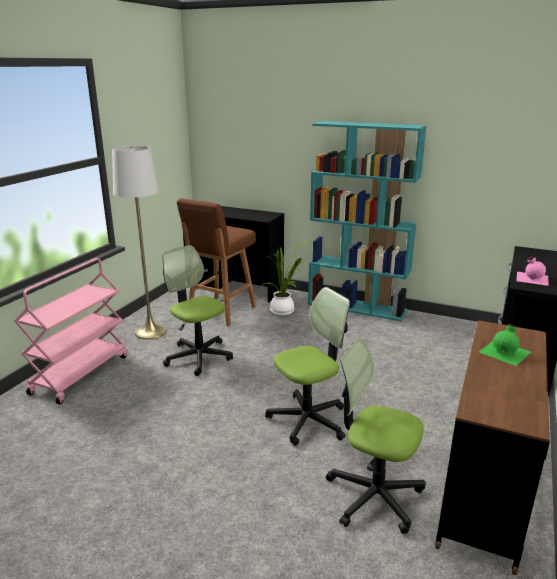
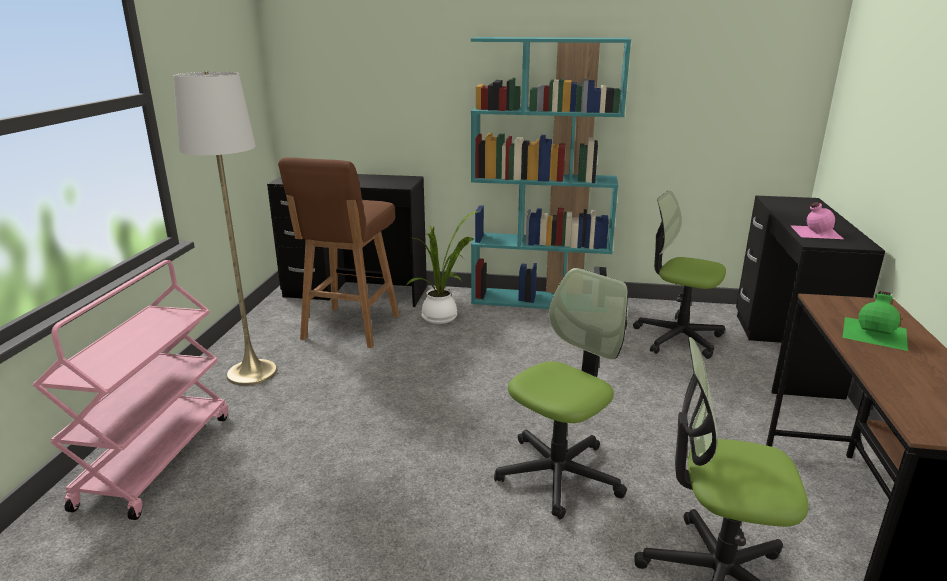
camera: 15 degrees left, 0 degrees up
office chair [162,245,233,376] -> office chair moved to [633,190,726,359]

